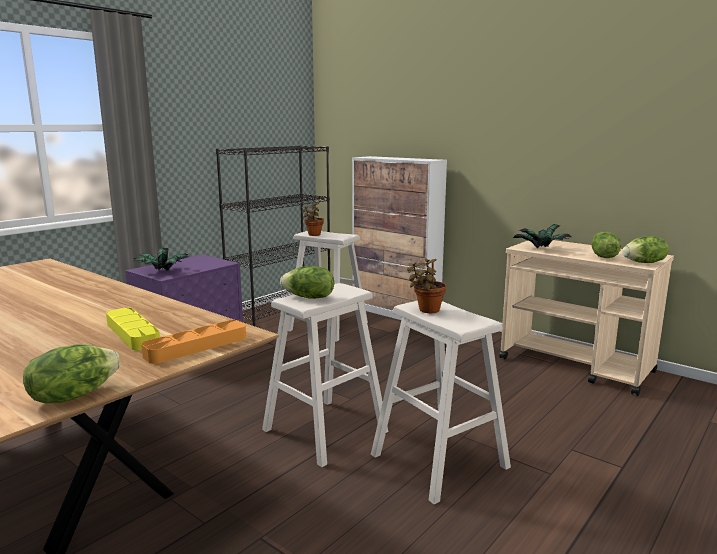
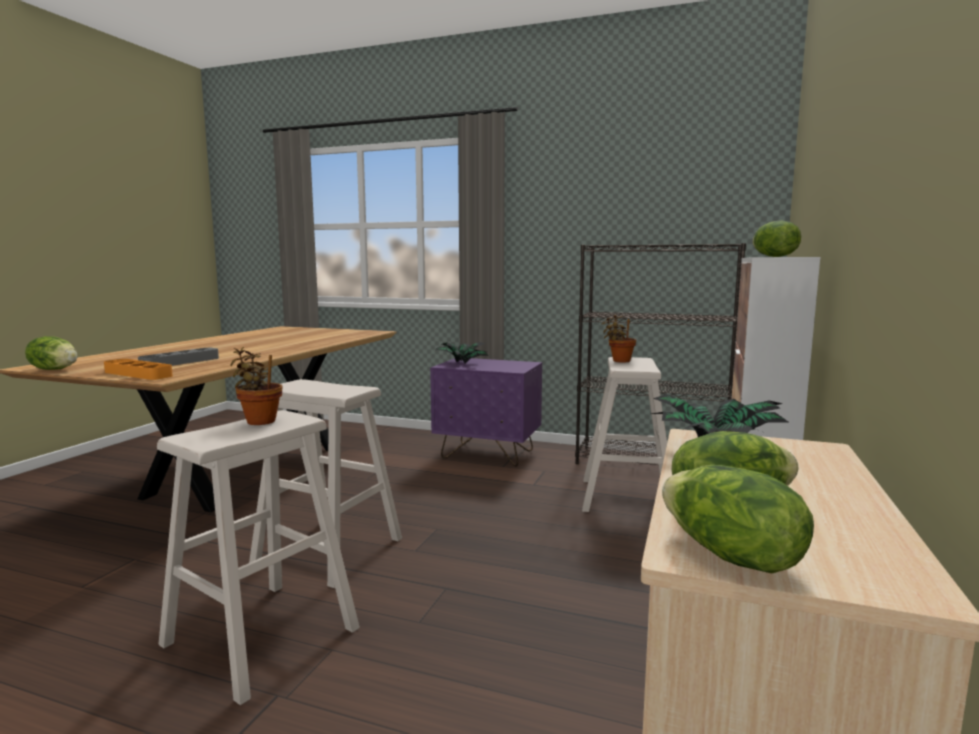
camera: 70 degrees right, 5 degrees down
yellow tray [106,308,160,350] -> grey tray [138,348,219,366]
lettuce [280,266,334,299] -> lettuce moved to [753,221,801,257]

